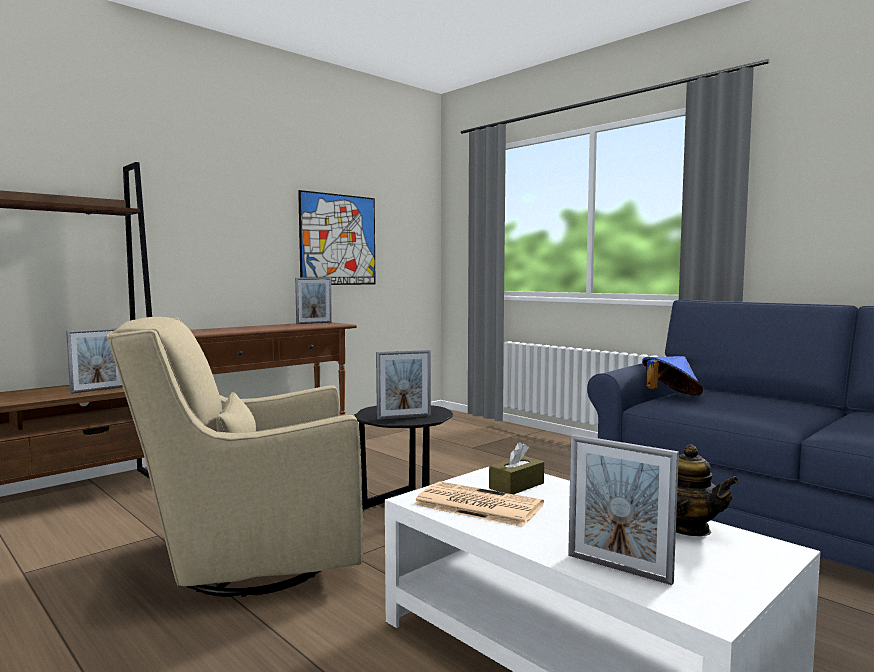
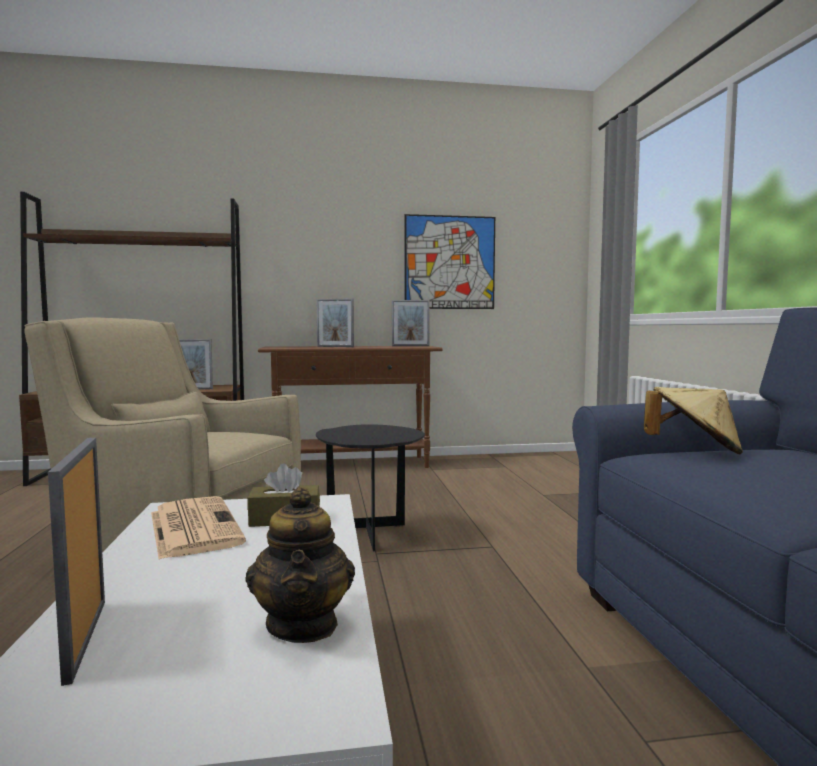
camera: 35 degrees right, 0 degrees up
picture frame [376,350,431,420] -> picture frame moved to [316,298,354,347]
blue hat [642,356,703,396] -> beige hat [644,387,743,454]

